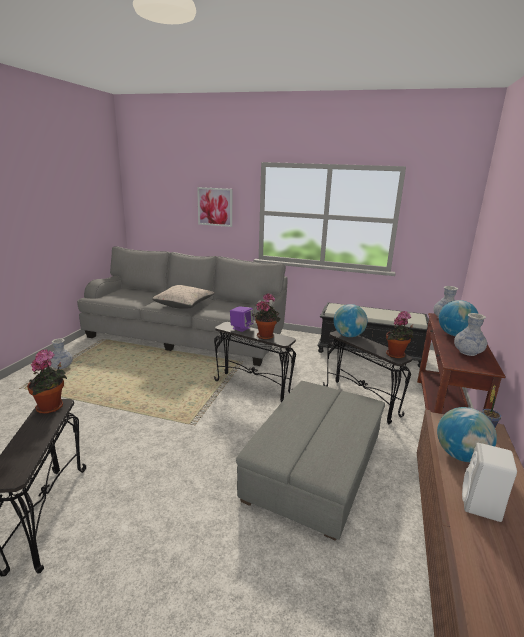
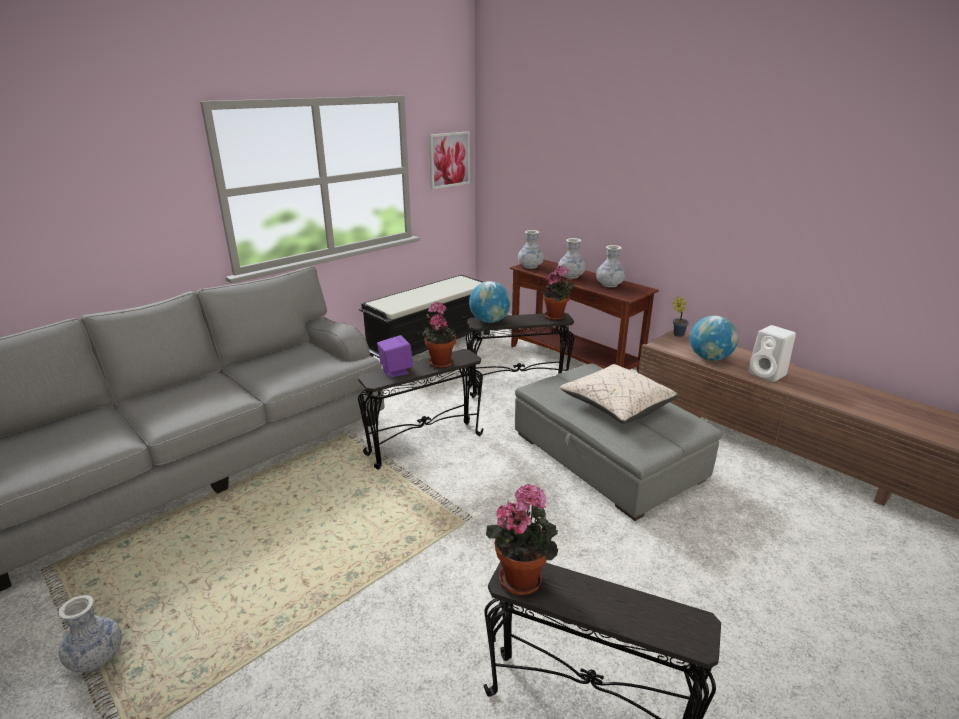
camera: 60 degrees left, 5 degrees up
beige pillow [152,285,214,309] -> beige pillow moved to [560,364,678,424]
picture [197,187,232,227] -> picture moved to [429,131,470,189]
globe [439,300,479,336] -> vase [558,238,586,279]

